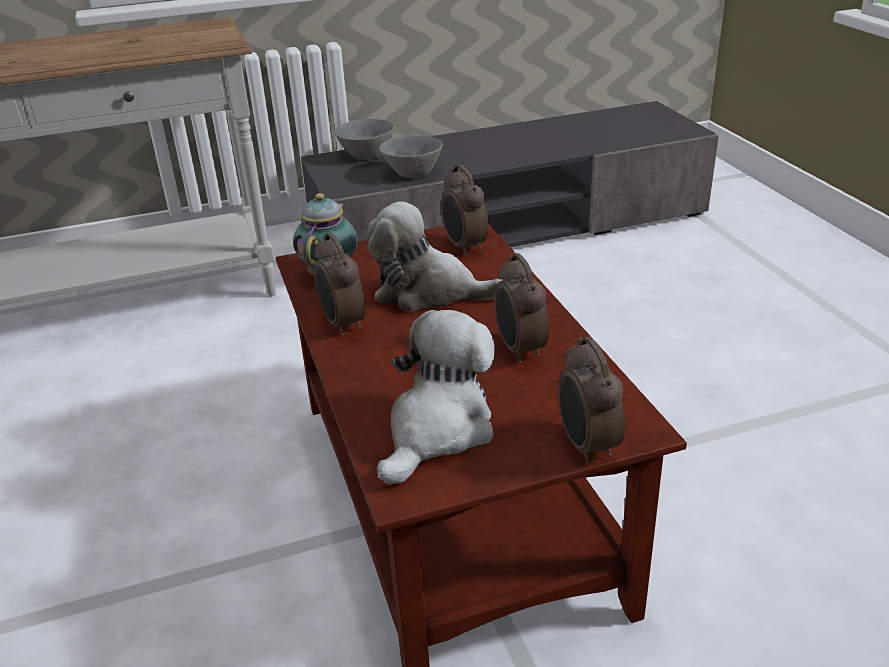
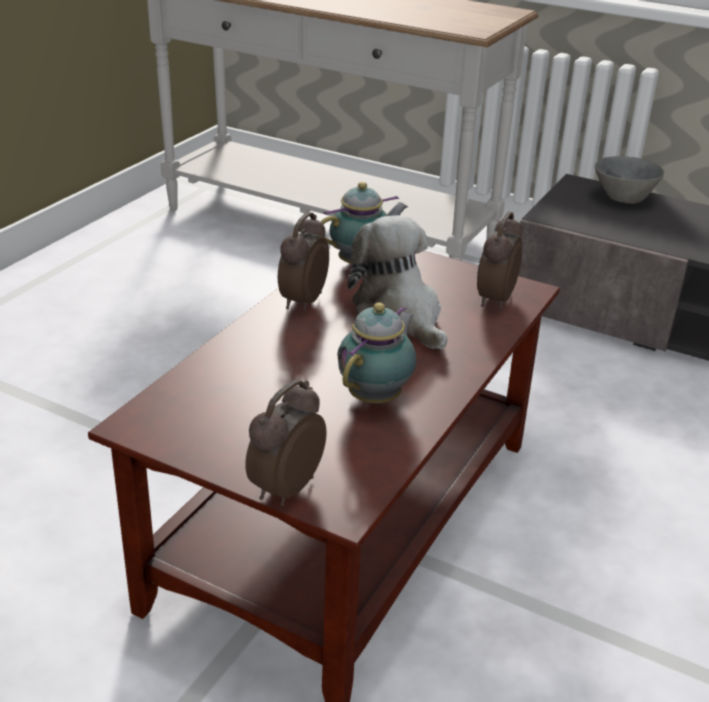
camera: 45 degrees right, 0 degrees up
plush toy [377,310,495,485] -> none
grey bowl [379,135,443,178] -> none
alarm clock [495,253,549,364] -> teapot [337,302,416,403]

